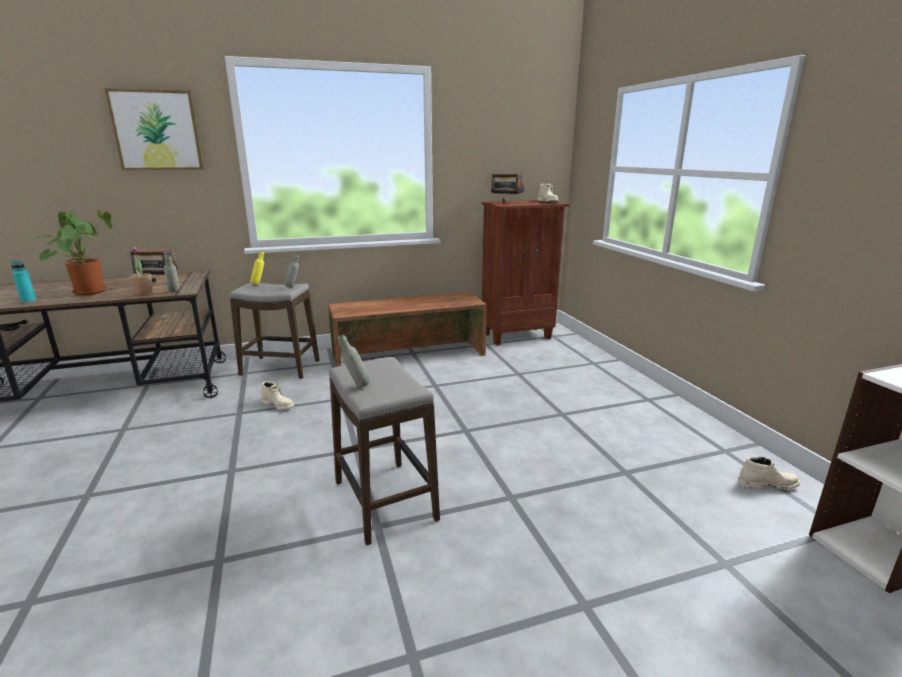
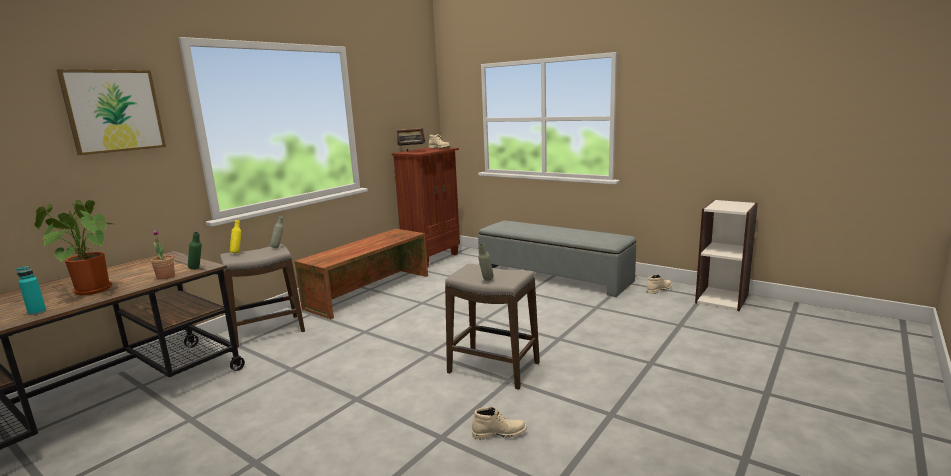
camera: 35 degrees left, 5 degrees down
radio [130,242,178,282] -> none
grey bottle [164,255,179,292] -> green bottle [188,231,202,270]
beige boot [261,381,294,410] -> beige boot moved to [472,407,527,440]
none -> grey bench [478,221,636,297]

